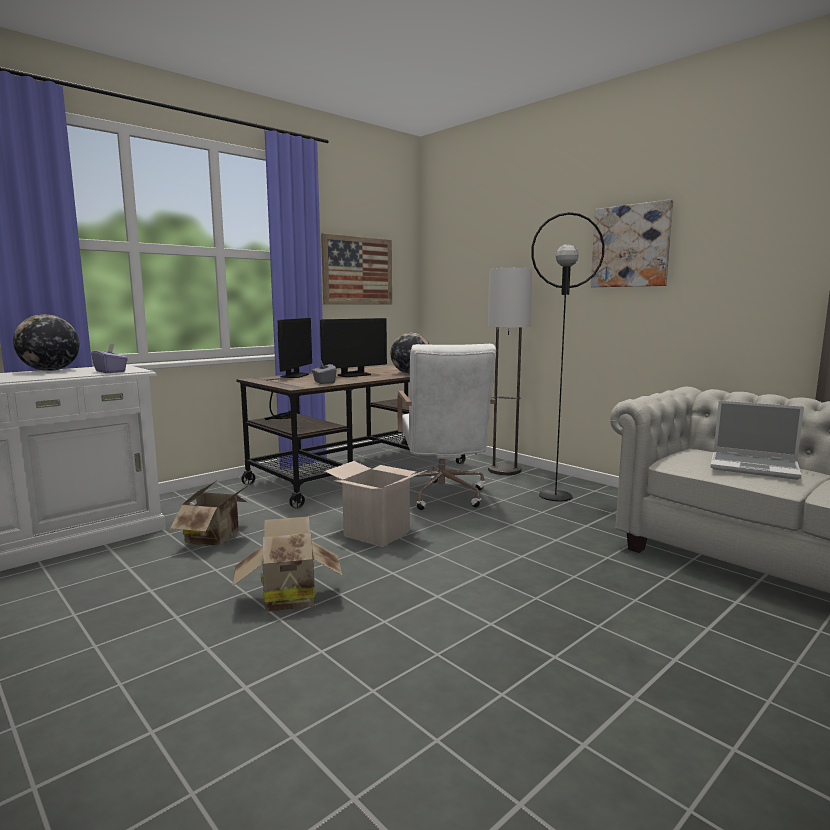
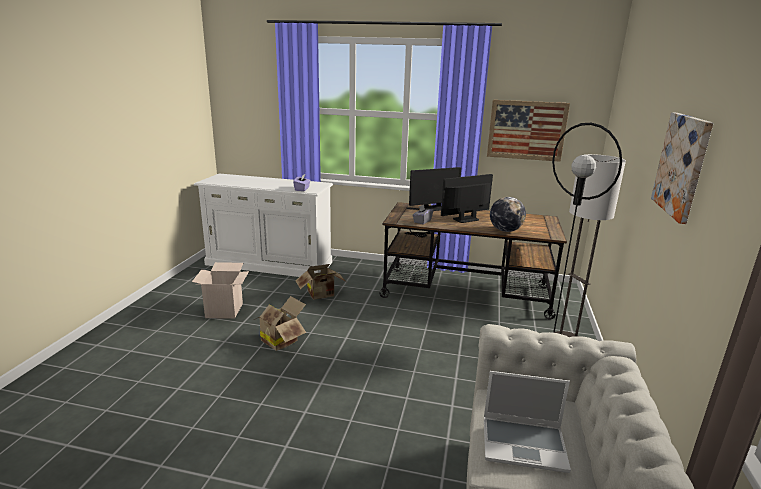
camera: 55 degrees right, 10 degrees up
globe [13,314,80,371] -> none
monitor [320,318,387,377] -> monitor turned 135 degrees clockwise [441,174,493,223]
cardboard box [324,461,427,547] -> cardboard box moved to [192,262,249,319]
white office chair [398,344,496,510] -> none
laptop [711,401,804,480] -> laptop turned 75 degrees counterclockwise [484,371,571,473]

